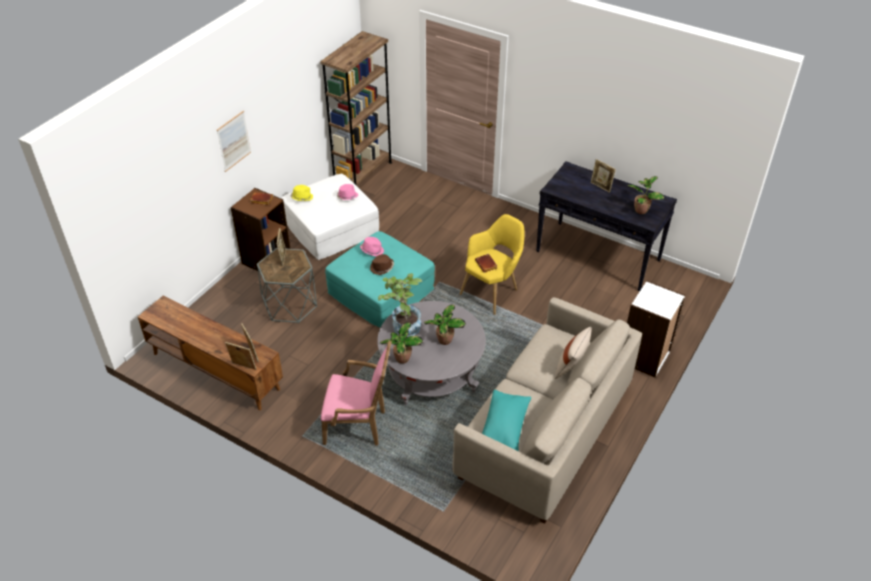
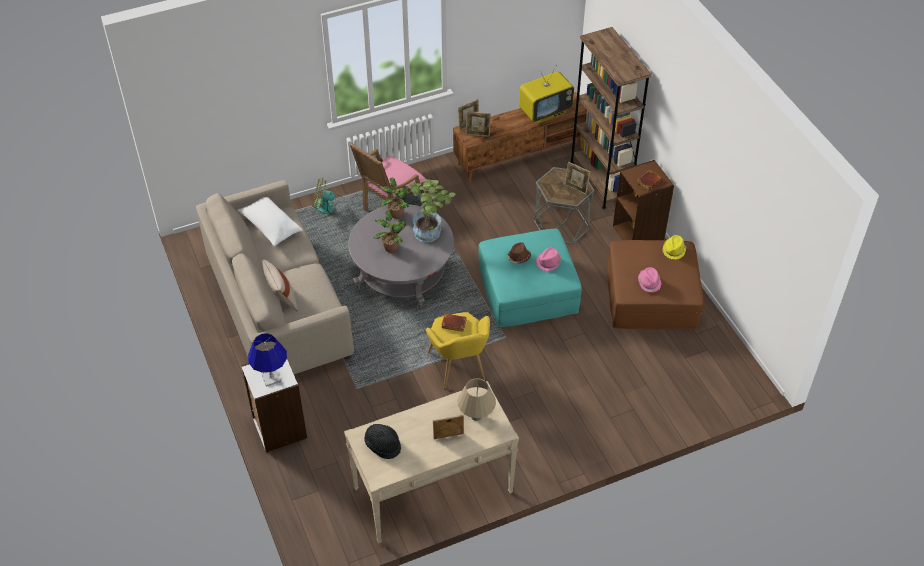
camera: 125 degrees right, 5 degrees up
picture [217,111,251,172] -> none
white ottoman [281,174,379,260] -> brown ottoman [607,240,704,330]
brown bookcase [320,31,392,186] -> brown bookcase moved to [570,27,652,209]
turquoise pillow [482,390,531,451] -> white pillow [237,197,303,246]
black console table [536,161,677,292] -> beige console table [344,381,519,544]
potted plant [627,176,665,214] -> black hat [364,424,401,459]
none -> blue table lamp [248,333,287,387]
none -> fan [313,178,346,215]
none -> beige table lamp [457,378,496,421]
none -> television [519,65,574,124]

